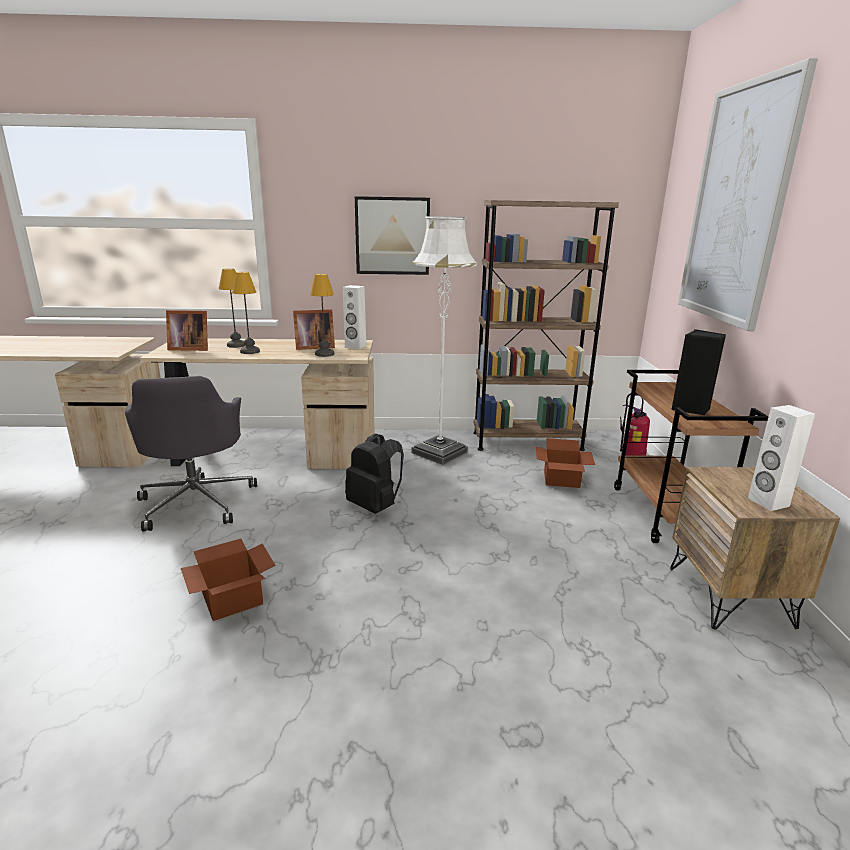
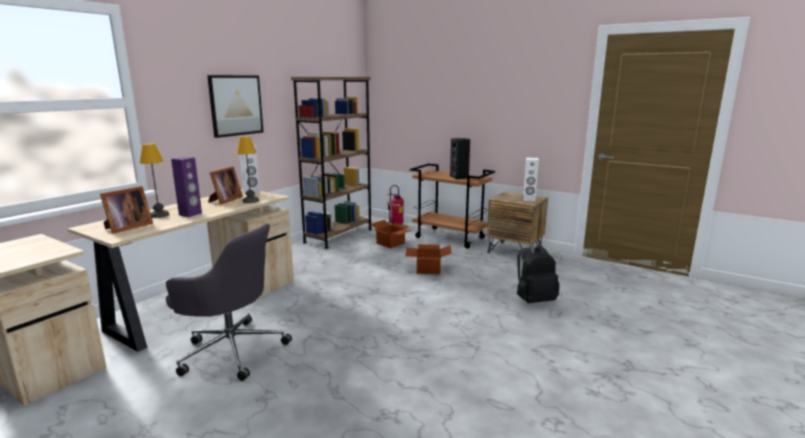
camera: 55 degrees left, 5 degrees down
cardboard box [181,539,276,621] -> cardboard box moved to [405,244,452,274]
table lamp [232,272,260,354] -> purple speaker [171,157,202,217]
black backpack [345,434,404,514] -> black backpack moved to [517,246,559,303]
white floor lamp [412,216,477,465] -> none
picture [678,58,818,331] -> none

